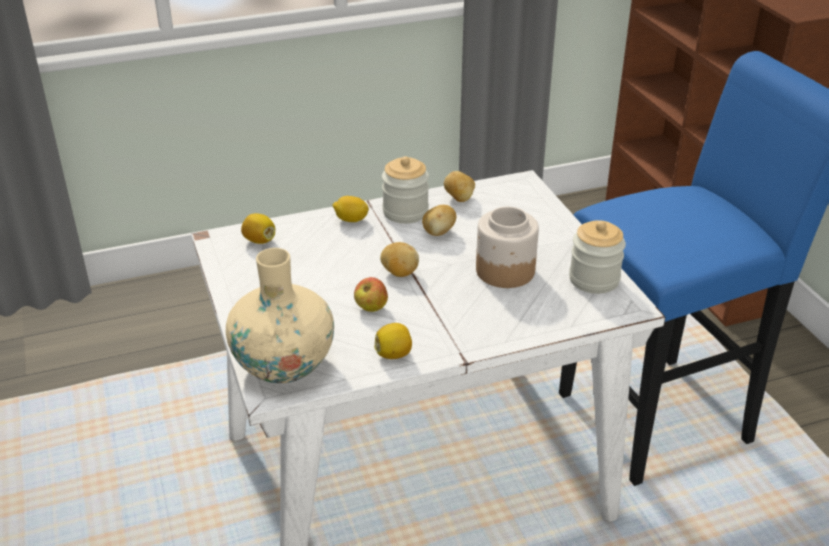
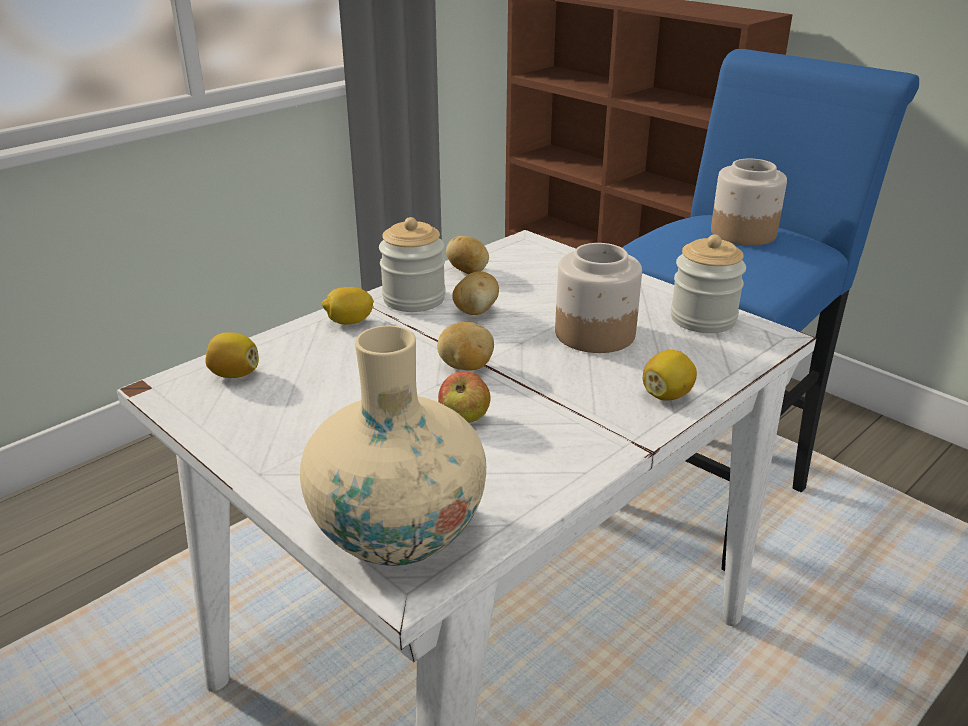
camera: 25 degrees left, 5 degrees down
lemon [374,323,412,359] -> lemon moved to [643,350,697,401]
none -> jar [711,159,787,246]

